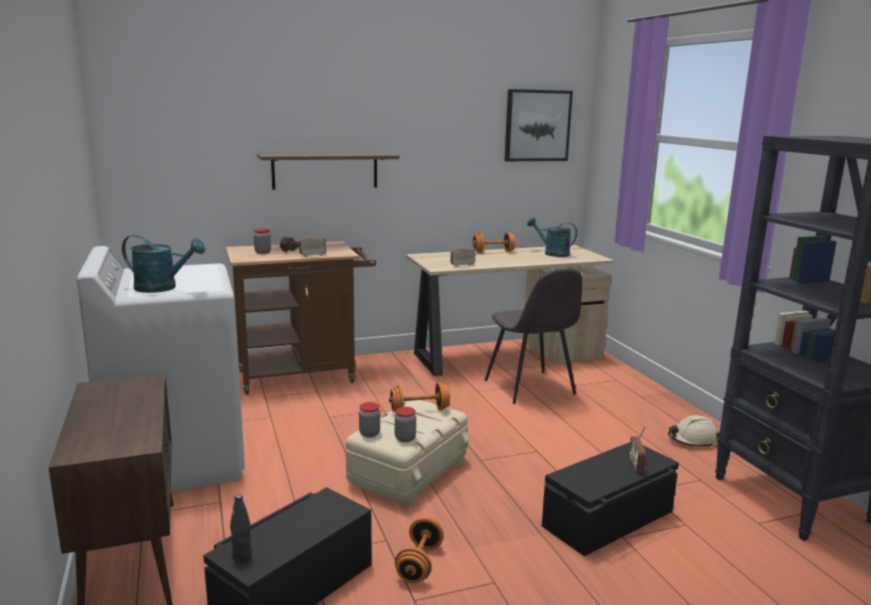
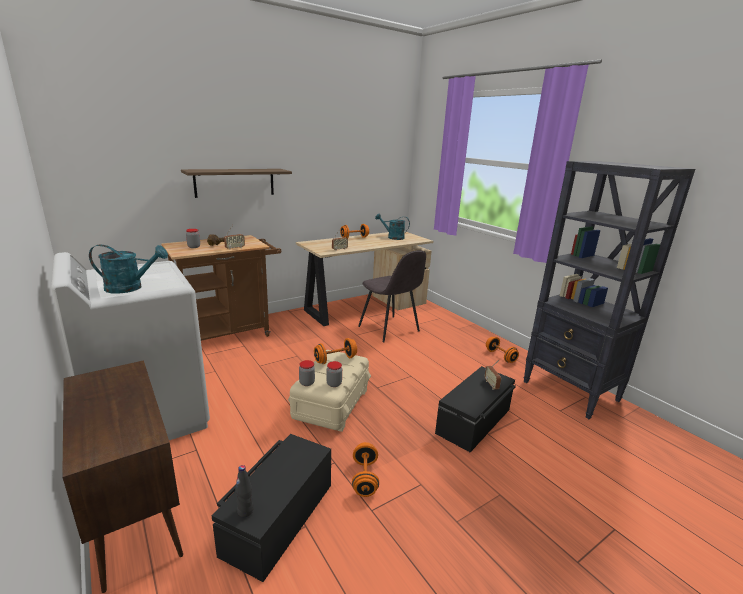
camera: 15 degrees left, 5 degrees up
picture [505,89,573,161] -> none
beige hard hat [668,415,720,448] -> orange dumbbell [486,337,519,363]

